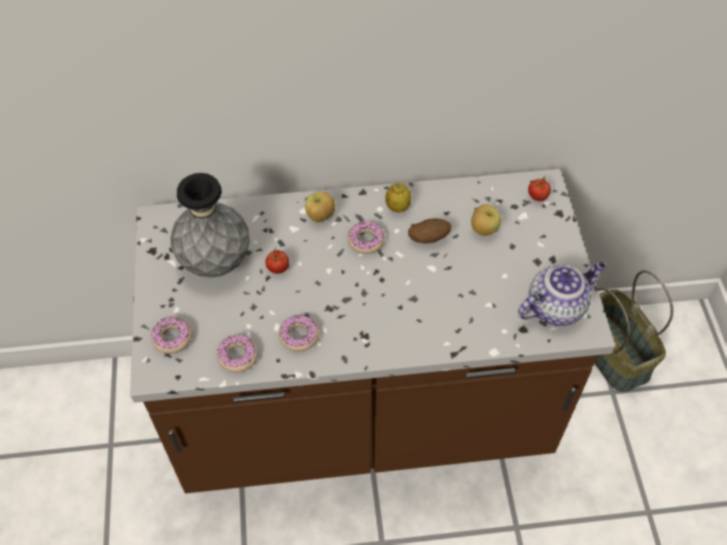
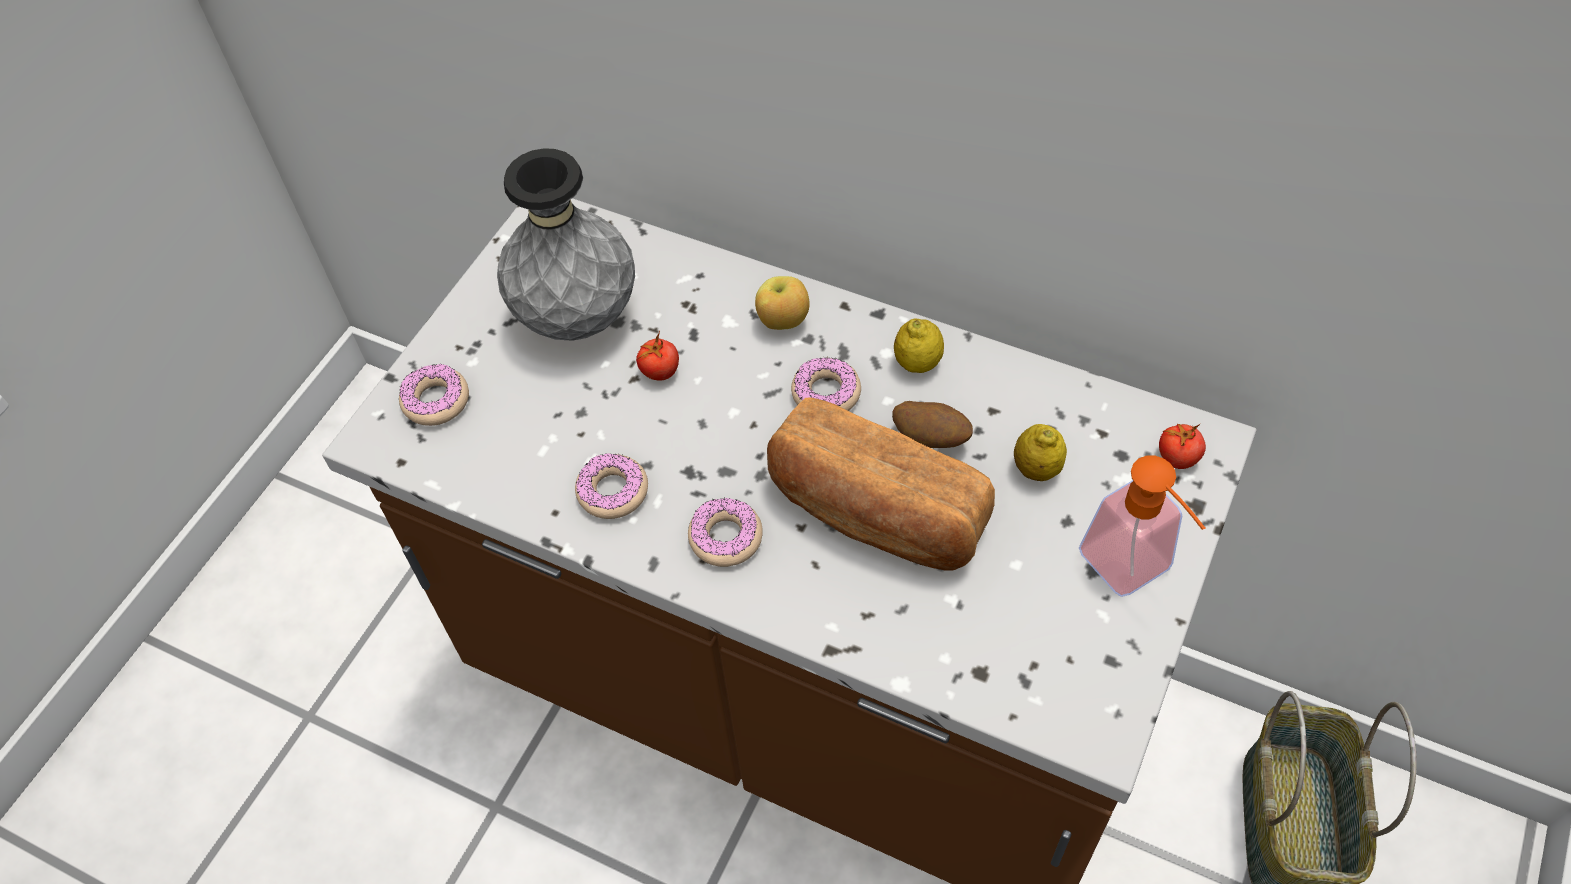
camera: 35 degrees right, 0 degrees up
donut [217,334,258,373] -> donut moved to [688,497,763,567]
apple [471,204,501,236] -> lemon [1014,424,1067,481]
teapot [518,262,606,326] -> none
none -> bread [767,397,995,570]
none -> soap dispenser [1079,456,1205,597]

